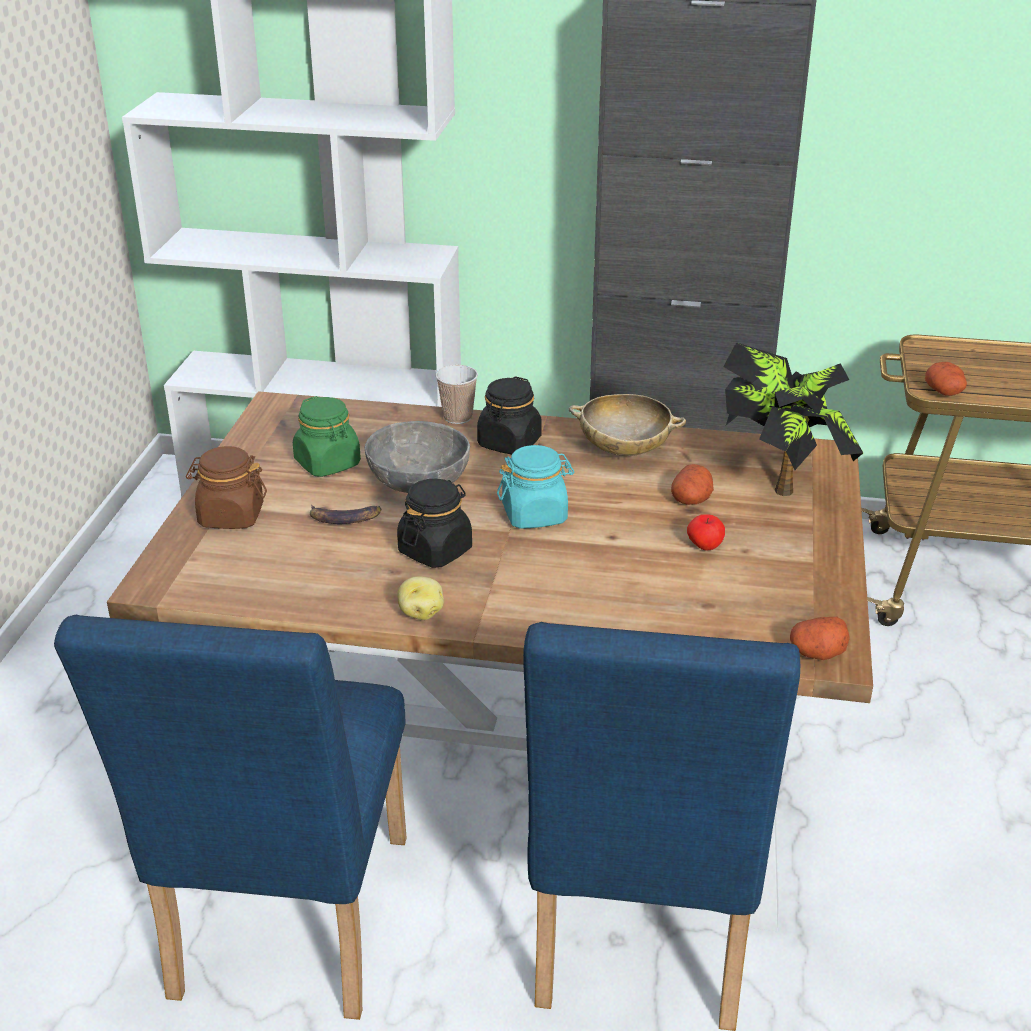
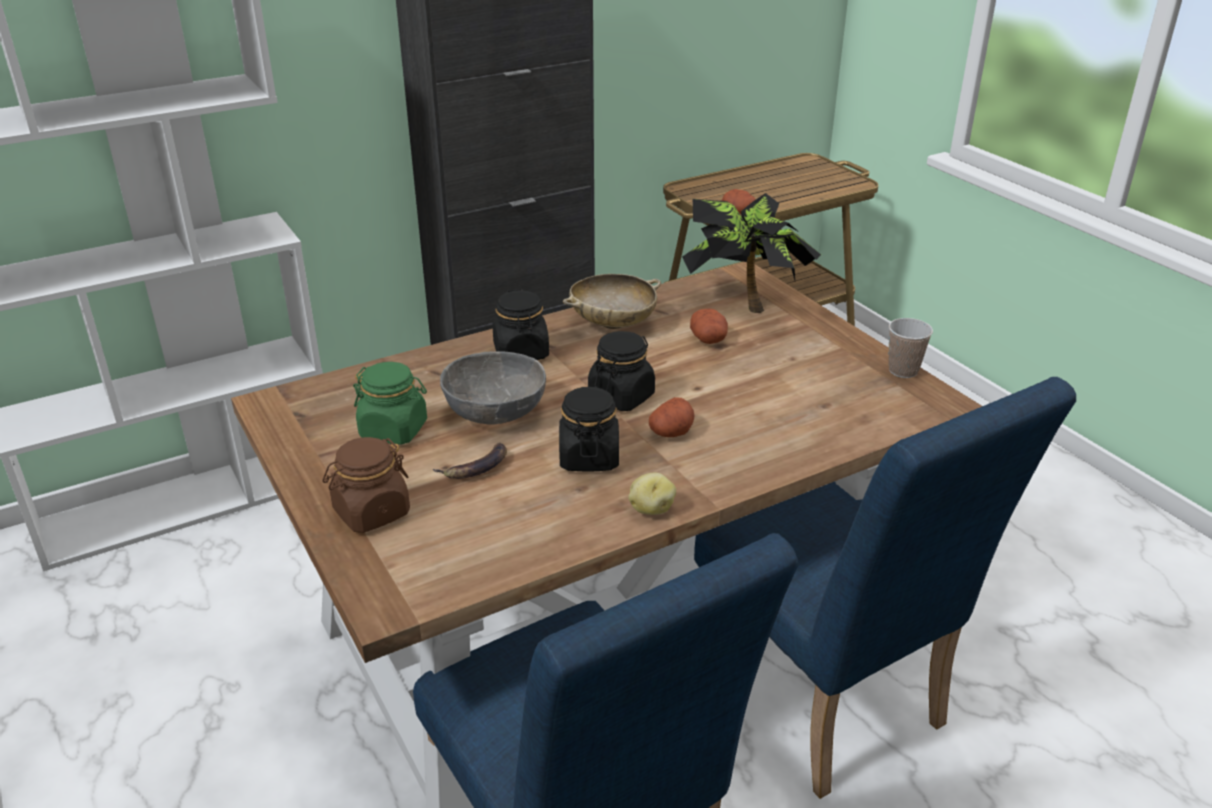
camera: 40 degrees left, 0 degrees up
cup [436,365,478,424] -> cup moved to [889,318,933,378]
turquoise jar [497,445,574,529] -> black jar [588,331,655,411]
apple [687,514,725,551] -> none
potato [790,617,850,660] -> potato moved to [649,397,694,437]

